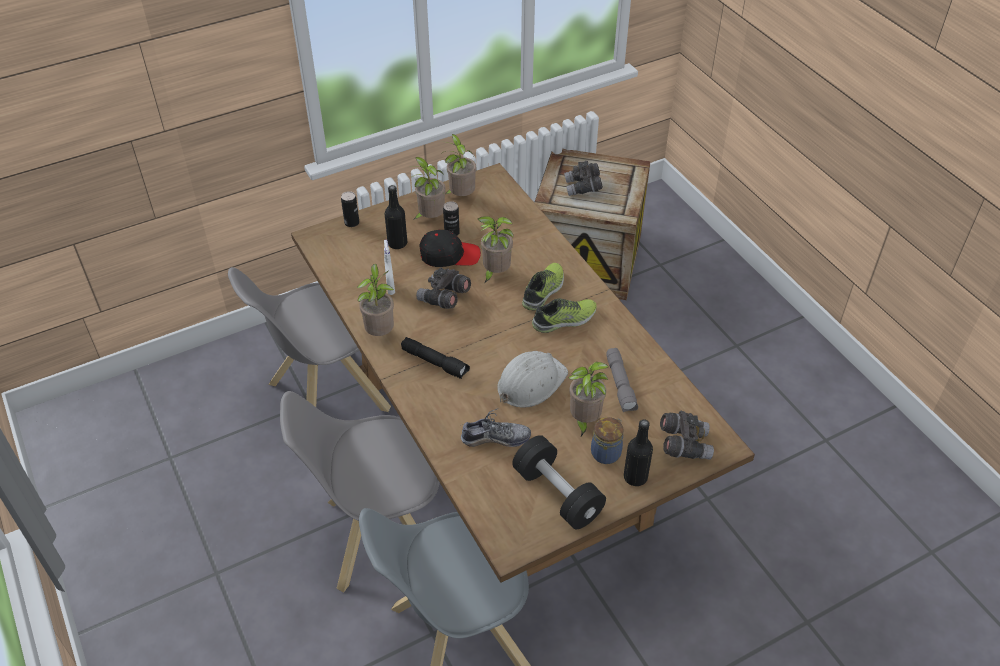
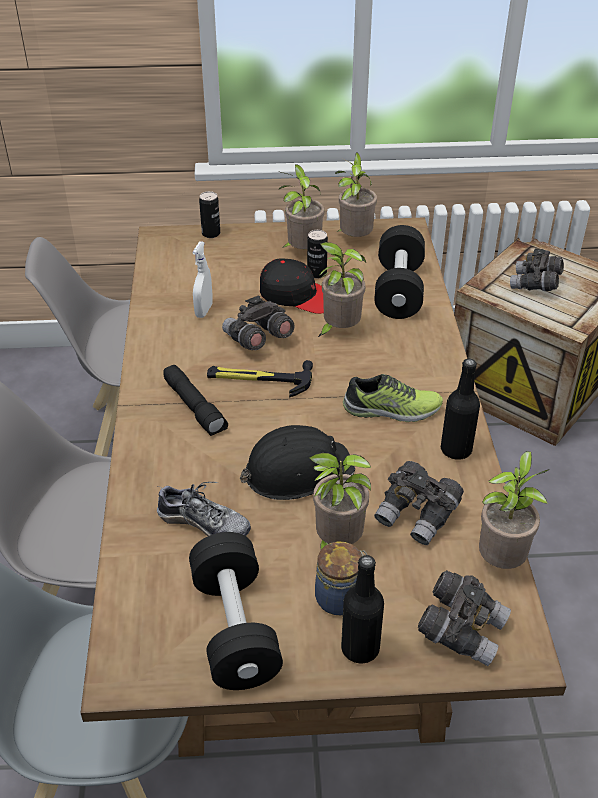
camera: 25 degrees right, 5 degrees down
potted plant [357,264,394,336] -> potted plant moved to [479,451,550,569]
black bottle [385,185,407,249] -> black bottle moved to [441,359,480,460]
white hard hat [497,351,568,407] -> black hard hat [240,425,355,500]
shoe [522,263,564,311] -> none
grey flashlight [606,348,638,412] -> grey binoculars [374,461,464,545]
none -> hammer [207,360,313,397]
none -> black dumbbell [374,225,425,319]

